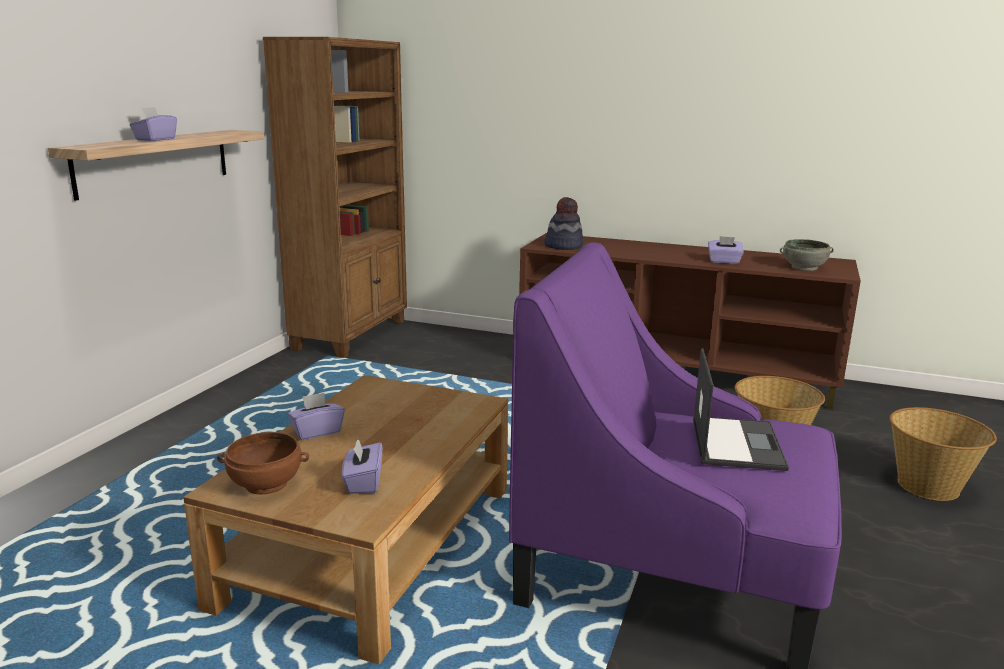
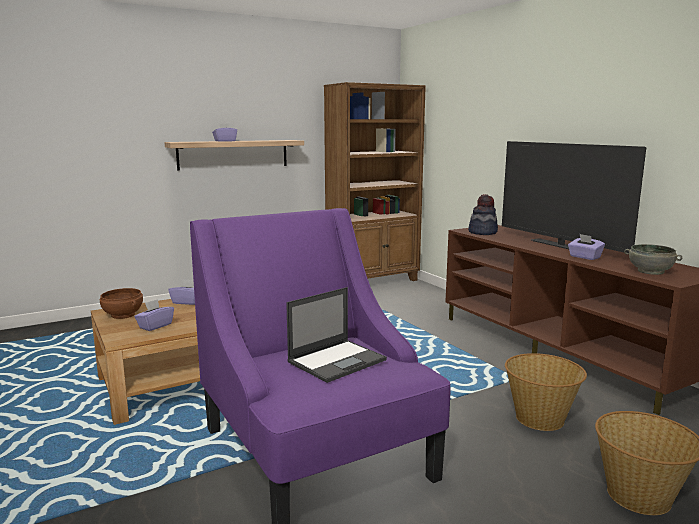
camera: 40 degrees right, 5 degrees down
none -> television [502,141,646,253]

